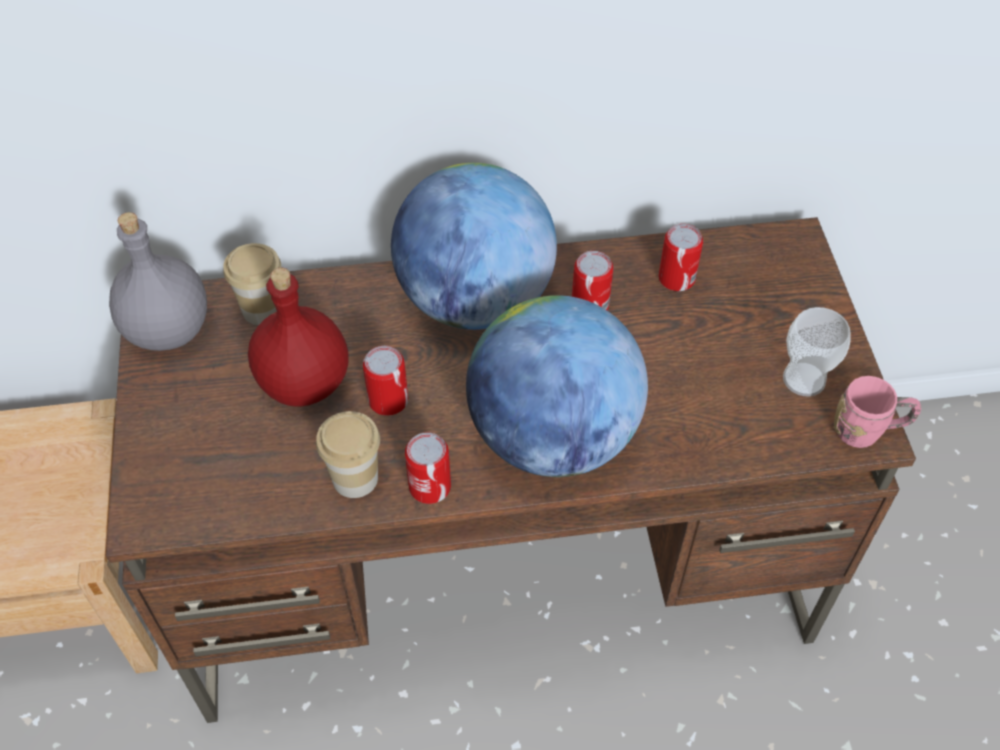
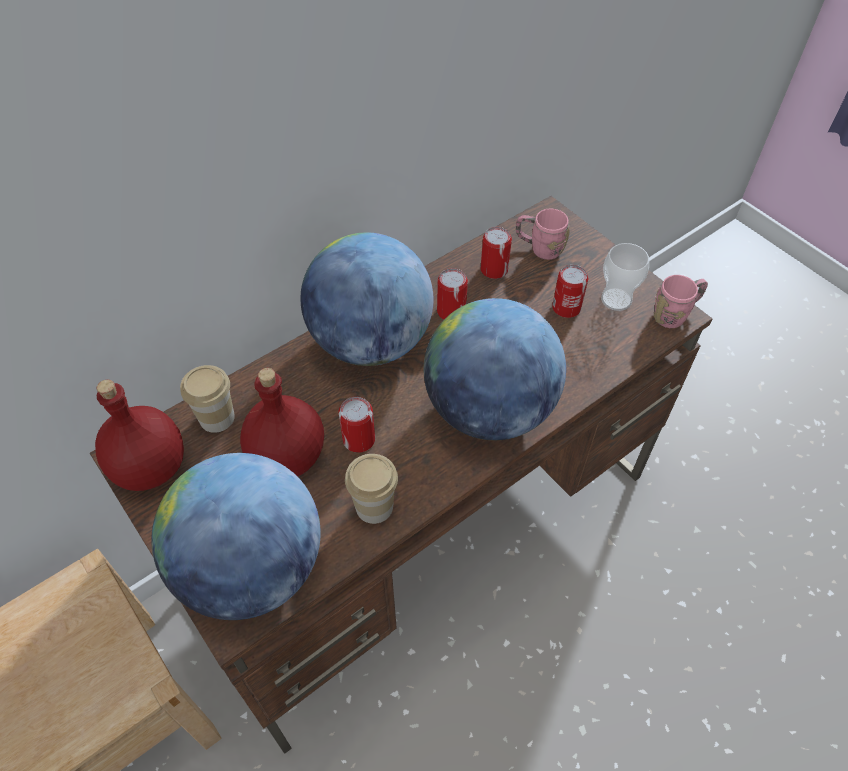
camera: 30 degrees left, 0 degrees up
grey bottle [109,212,207,351] -> red bottle [95,380,184,491]
can [405,432,451,504] -> can moved to [552,265,588,318]
none -> globe [151,453,321,620]
none -> pink mug [516,208,570,260]

